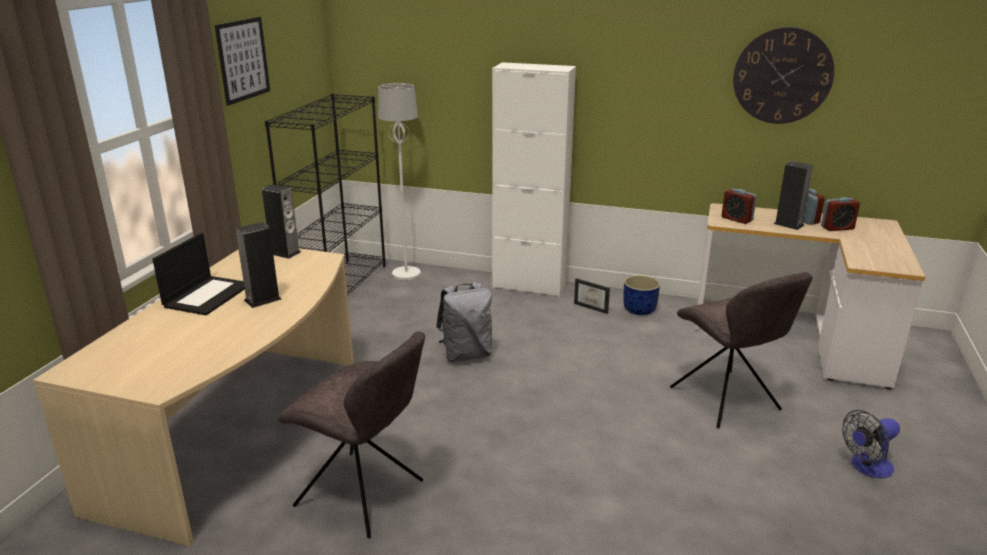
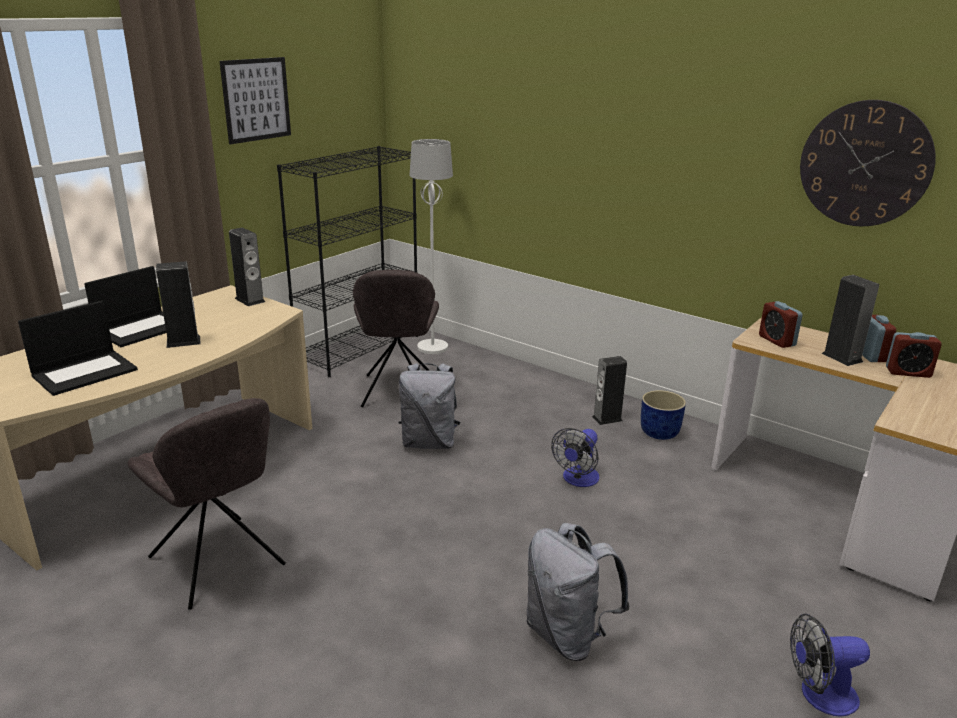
camera: 20 degrees right, 0 degrees up
white cabinet [492,62,576,297] -> none
picture frame [574,278,610,314] -> speaker [592,356,627,425]
grey chair [670,272,813,428] -> grey chair moved to [353,270,439,407]
none -> laptop [18,301,138,396]
none -> grey backpack [526,523,630,661]
none -> fan [551,428,599,487]

